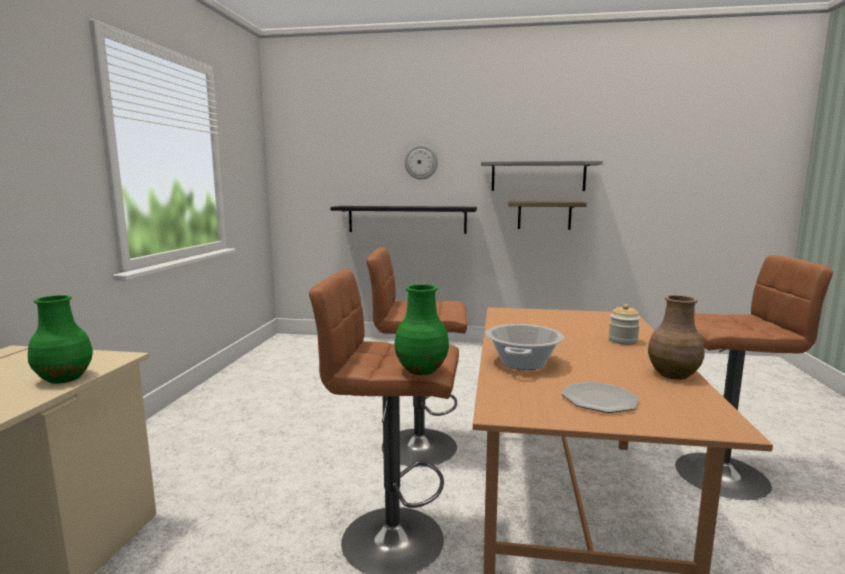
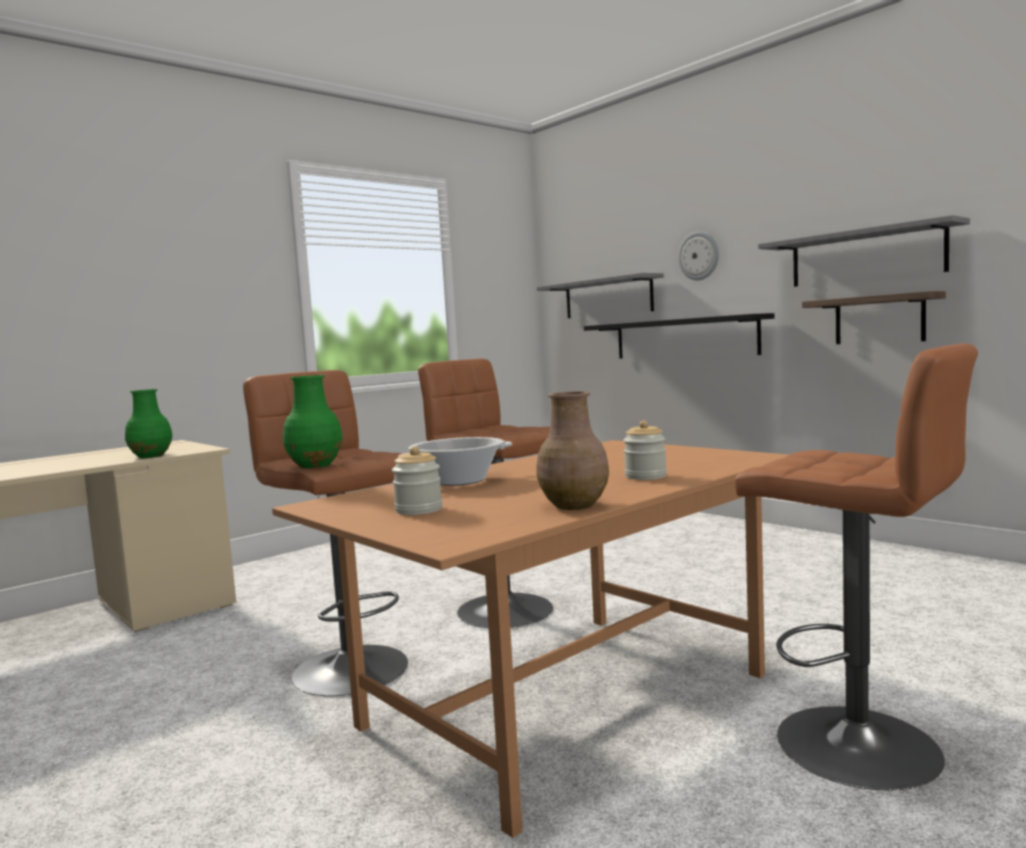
camera: 40 degrees right, 5 degrees down
plate [562,382,639,413] -> jar [392,446,442,515]
none -> grey shelf [537,273,664,318]

